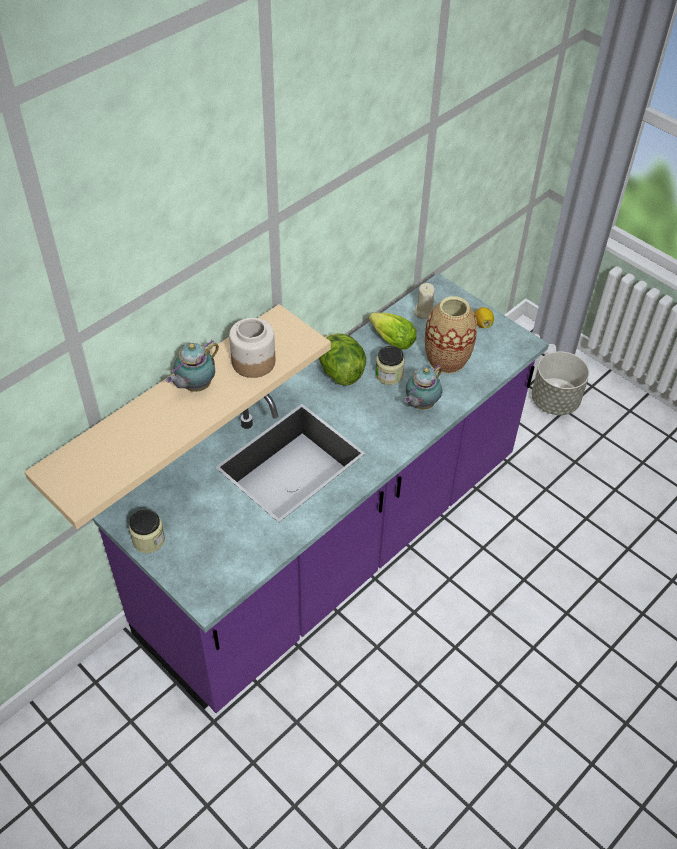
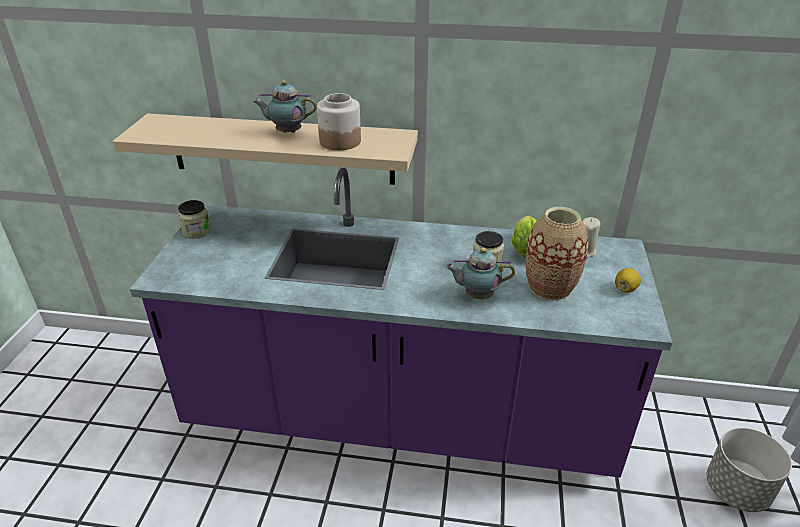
camera: 55 degrees right, 15 degrees down
lettuce [319,333,366,385] -> none

